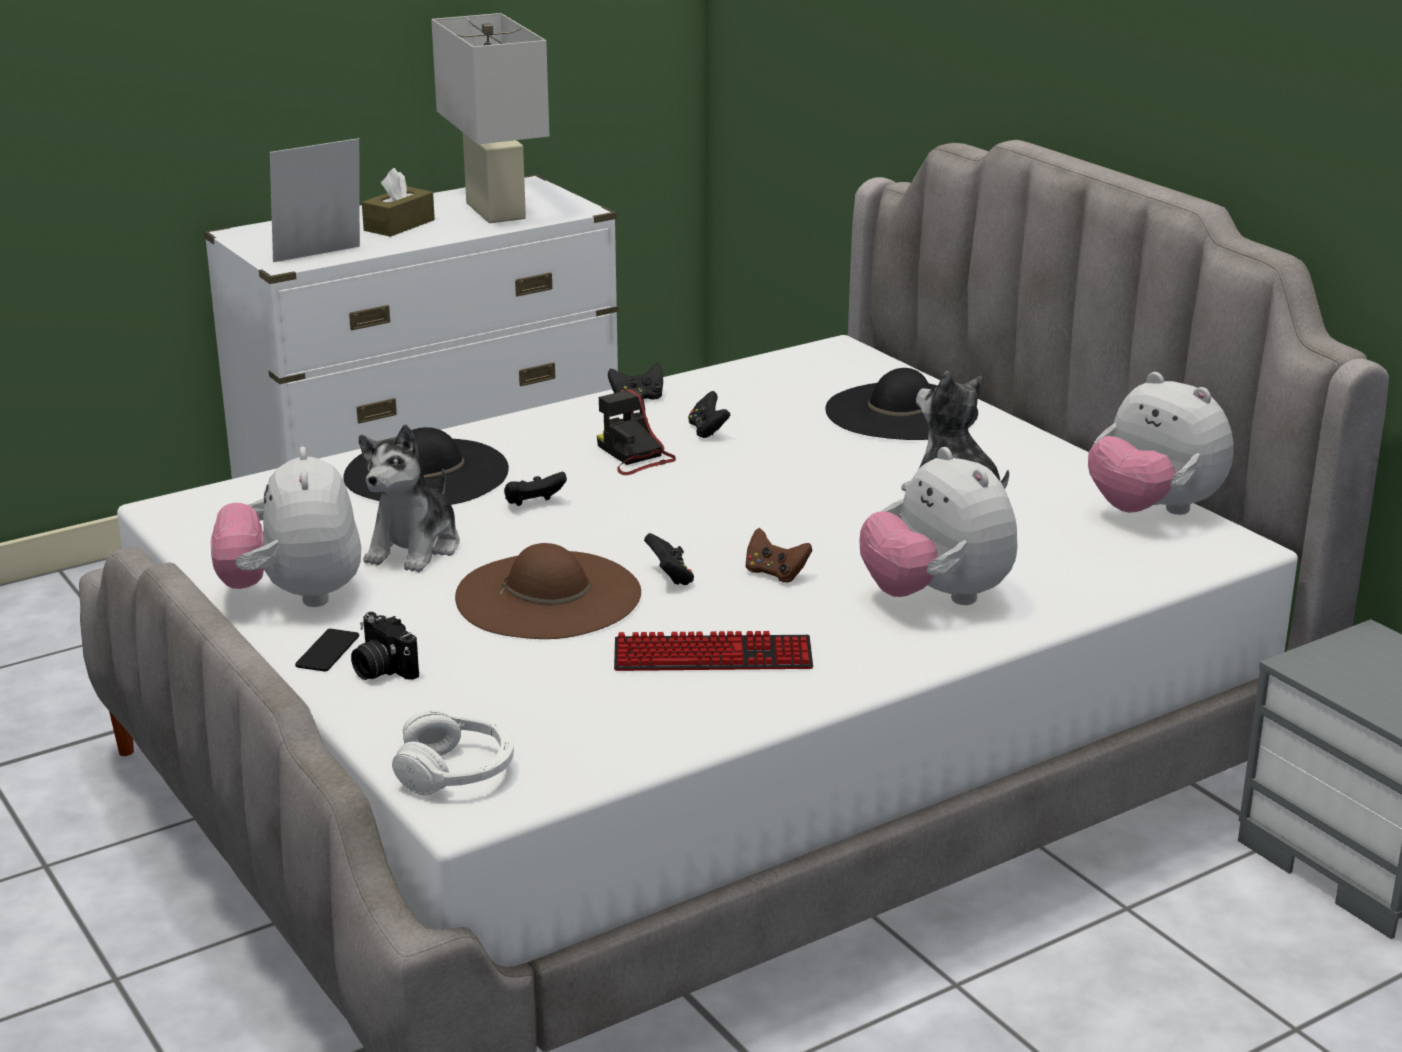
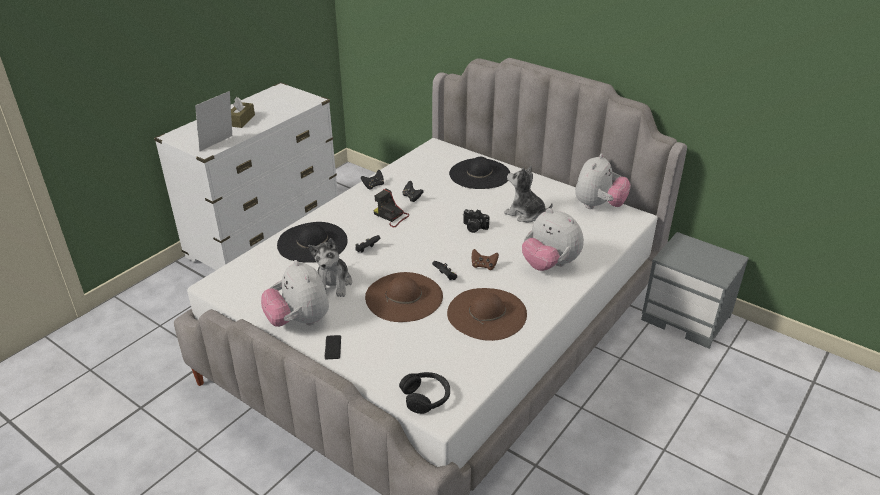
camera: 20 degrees left, 10 degrees up
camera [351,612,419,680] -> camera moved to [463,209,489,233]
white headphones [392,710,514,796] -> black headphones [399,372,450,414]
white table lamp [431,13,549,223] -> none
keyboard [614,631,813,671] -> brown hat [447,288,527,341]
plush toy [1088,372,1234,515] -> plush toy turned 90 degrees counterclockwise [575,153,631,209]

